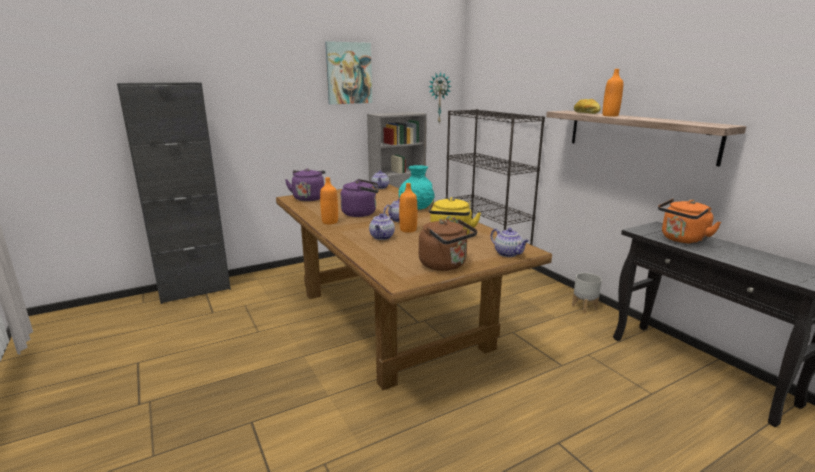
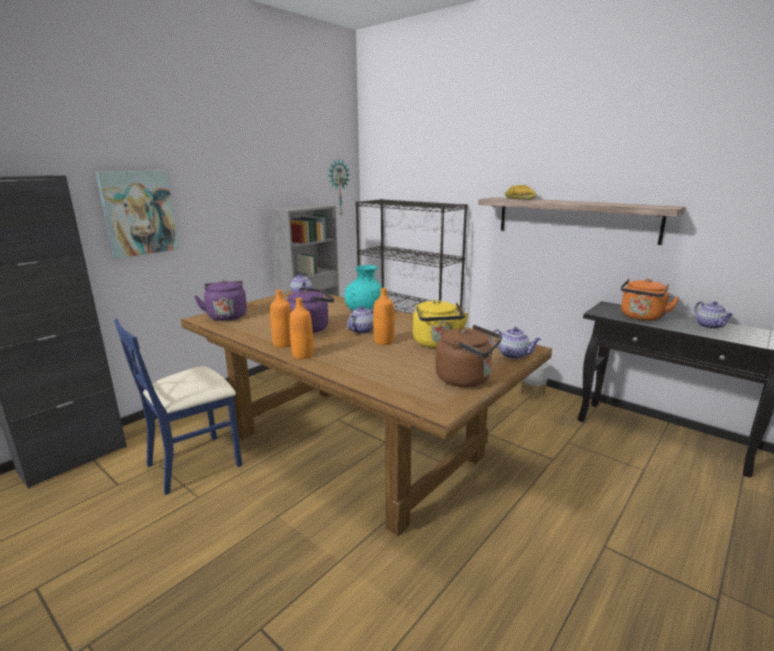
camera: 20 degrees left, 0 degrees up
picture [325,41,372,104] -> picture moved to [95,170,179,259]
teapot [369,213,395,240] -> teapot moved to [694,301,733,329]
orange bottle [602,69,623,116] -> orange bottle moved to [290,298,313,359]
none -> blue chair [114,319,242,495]

